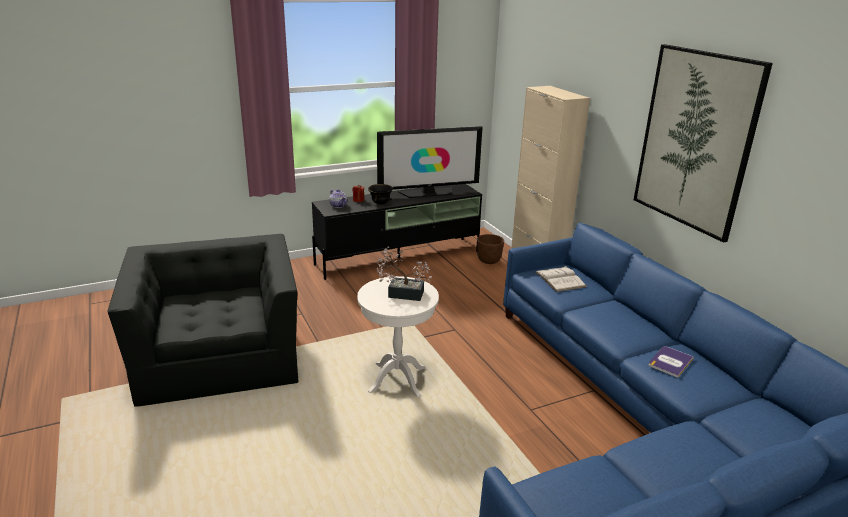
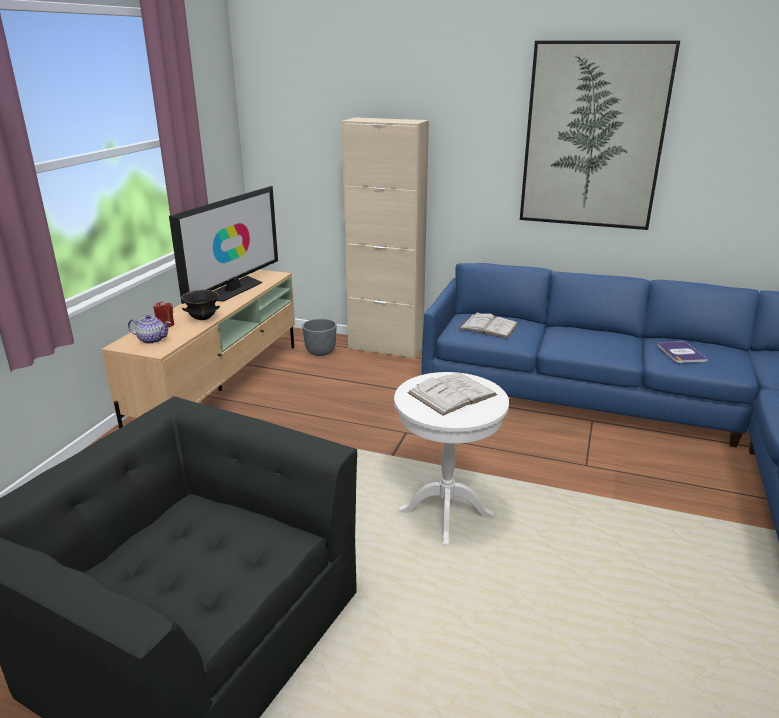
camera: 45 degrees left, 0 degrees up
black tv stand [312,184,482,280] -> beige tv stand [101,269,295,429]
potted plant [377,246,432,301] -> white book [407,373,497,415]
brown planter [477,234,504,264] -> grey planter [302,319,337,356]

